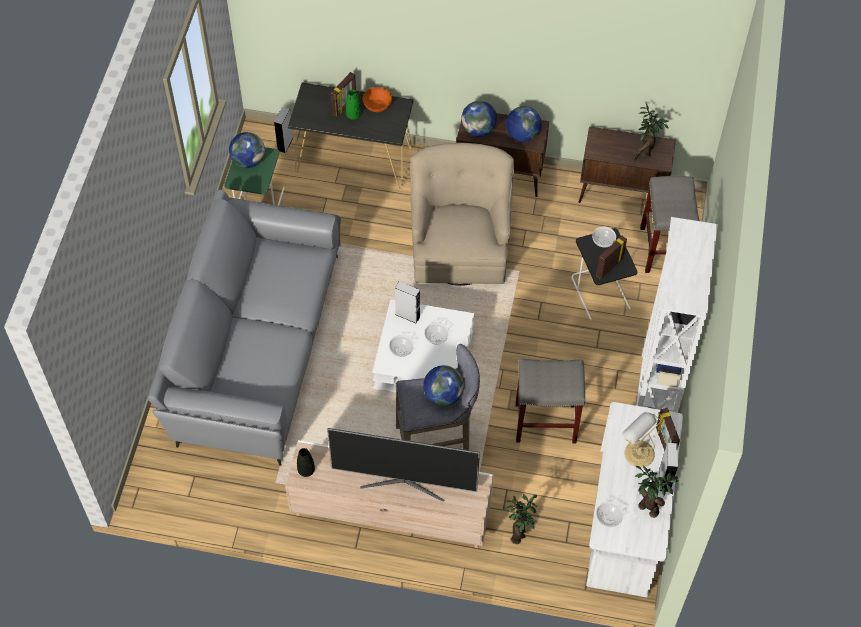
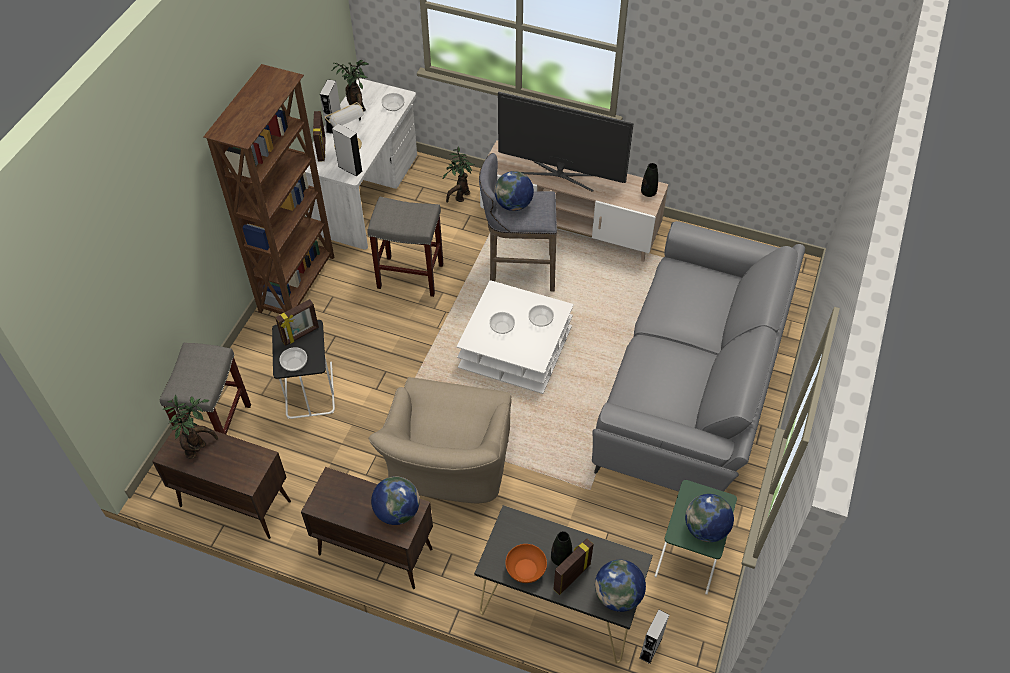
camera: 170 degrees left, 5 degrees down
green vase [346,90,361,120] -> black vase [551,531,572,566]
grey speaker [395,281,421,324] -> grey speaker moved to [332,124,362,177]
globe [506,106,542,142] -> globe moved to [595,560,646,612]
white bookcase [636,217,718,413] -> brown bookcase [203,64,334,314]

